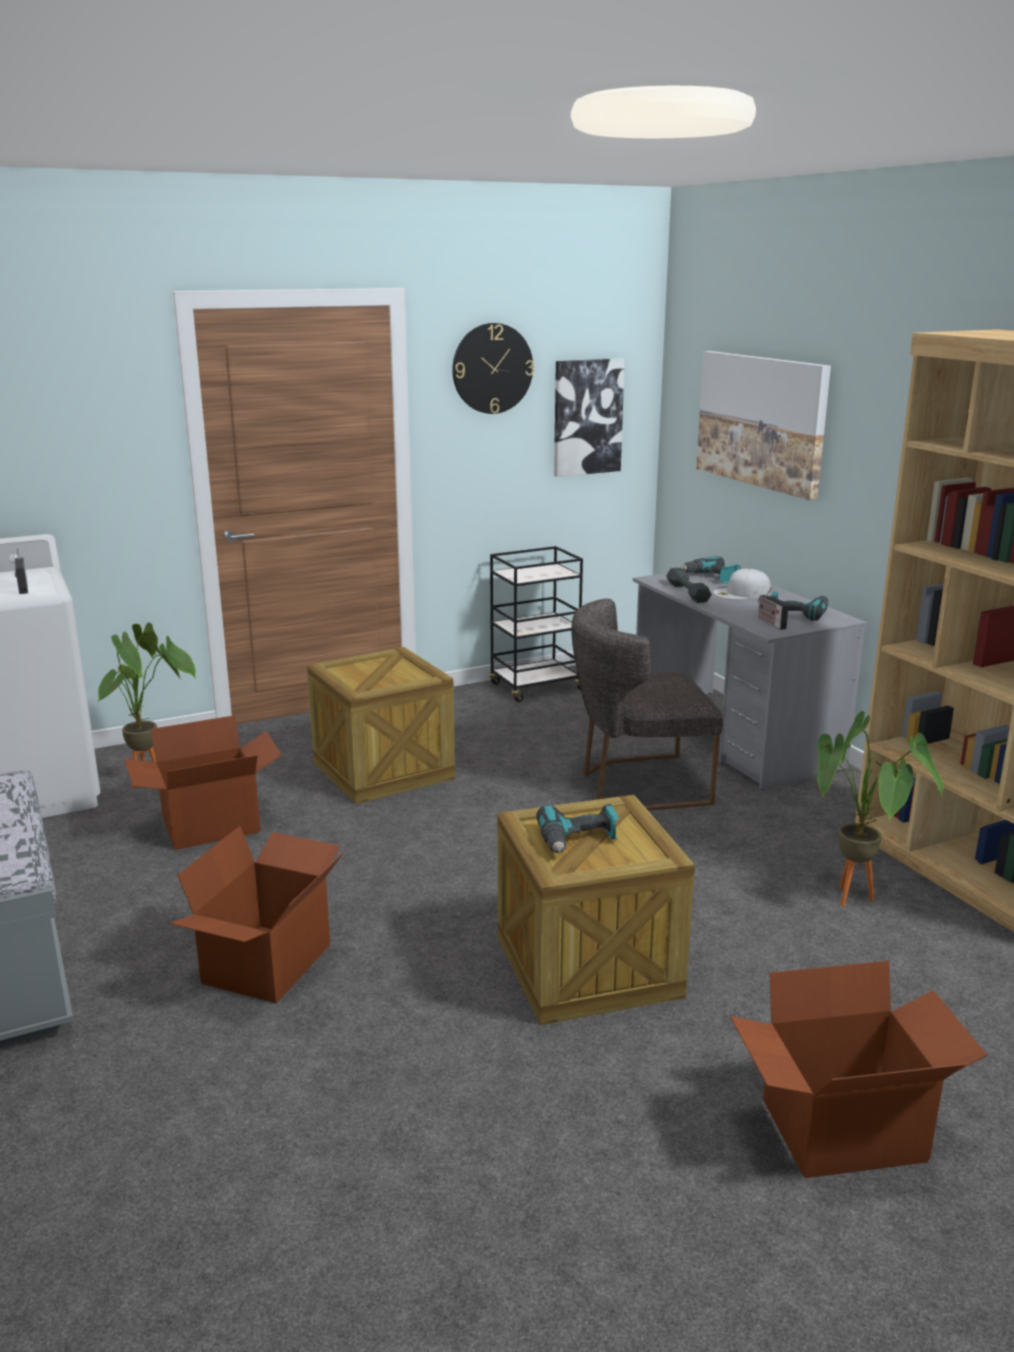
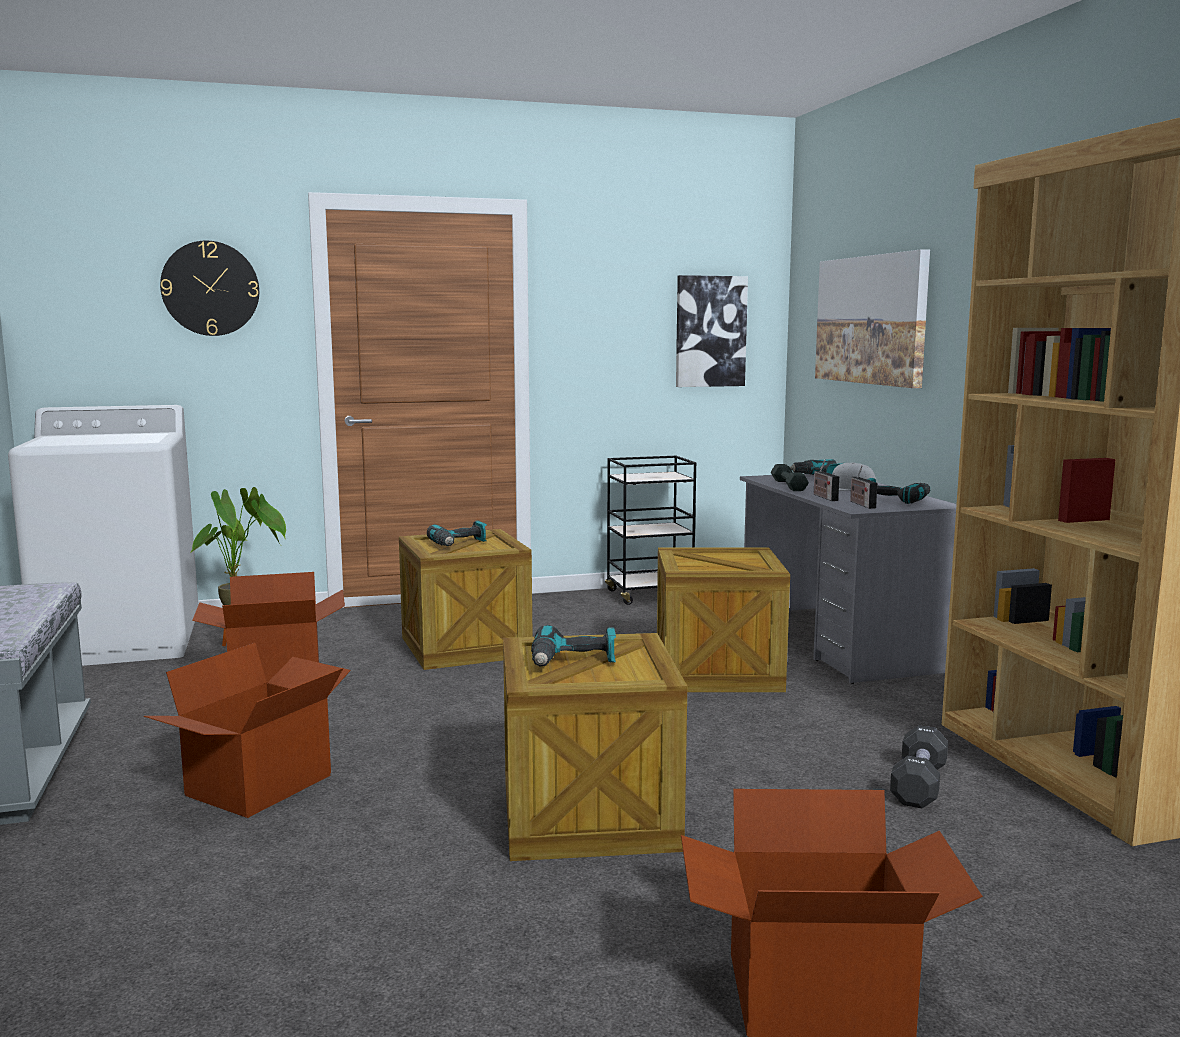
camera: 10 degrees right, 10 degrees down
radio [14,548,28,594] -> radio moved to [814,460,839,501]
wall clock [452,323,534,414] -> wall clock moved to [160,241,259,336]
grey chair [571,599,723,810] -> crate [657,548,790,692]
potted plant [817,711,943,906] -> black dumbbell [890,725,948,808]
none -> power drill [427,520,487,546]

